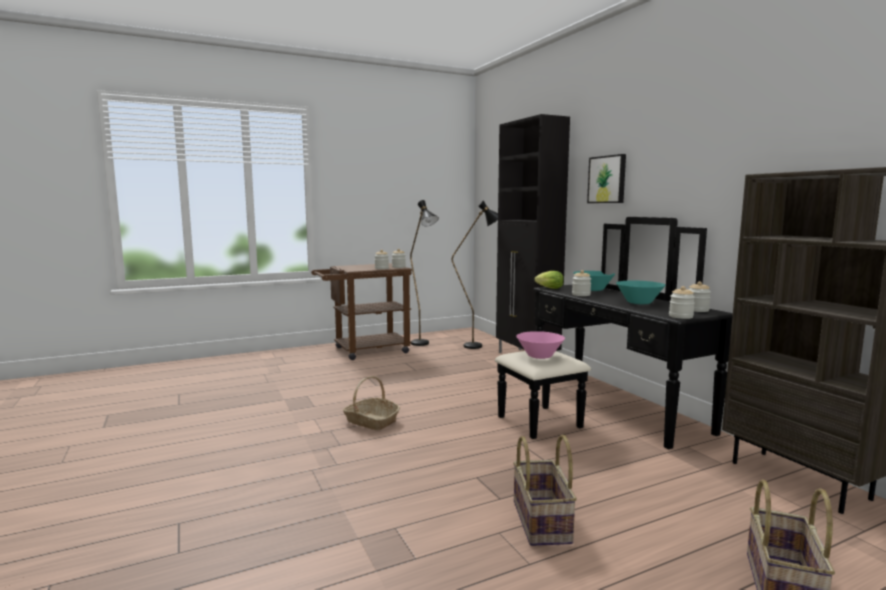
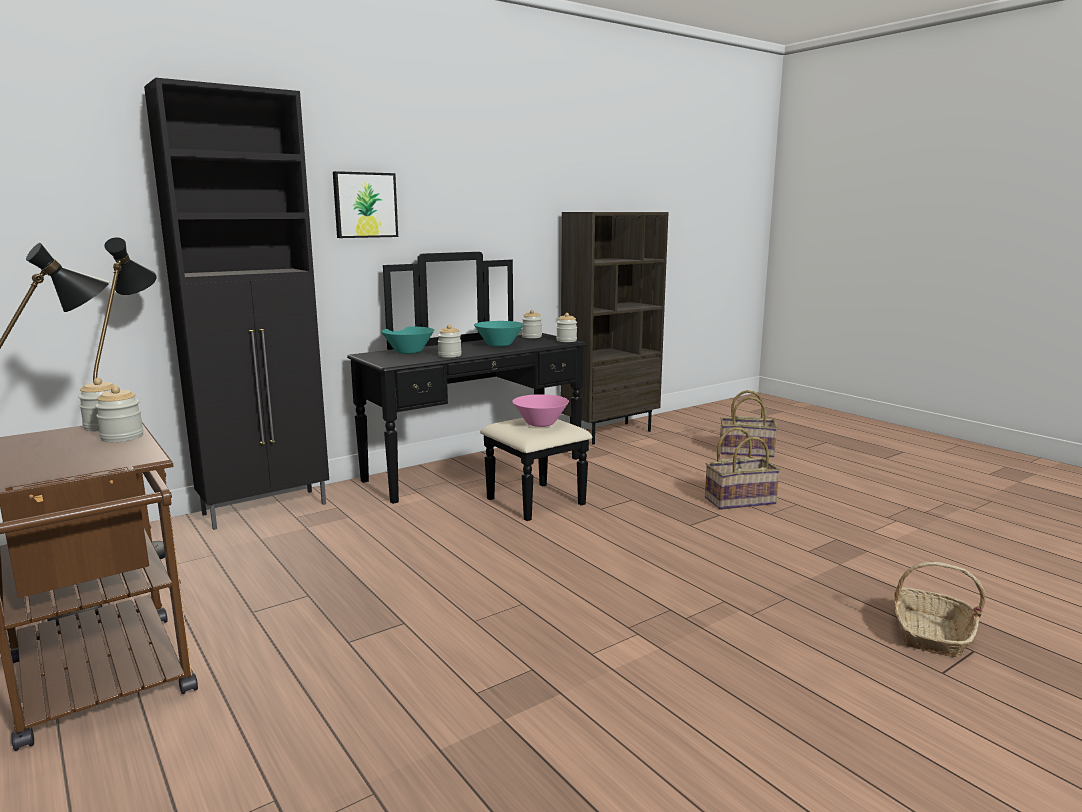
camera: 100 degrees left, 5 degrees up
basket [343,376,400,430] -> basket moved to [894,562,986,657]
lettuce [534,271,564,289] -> none

